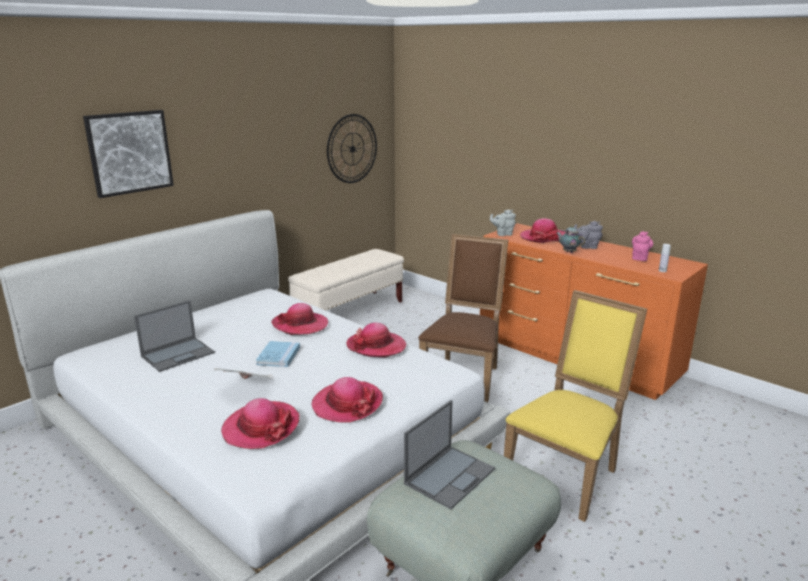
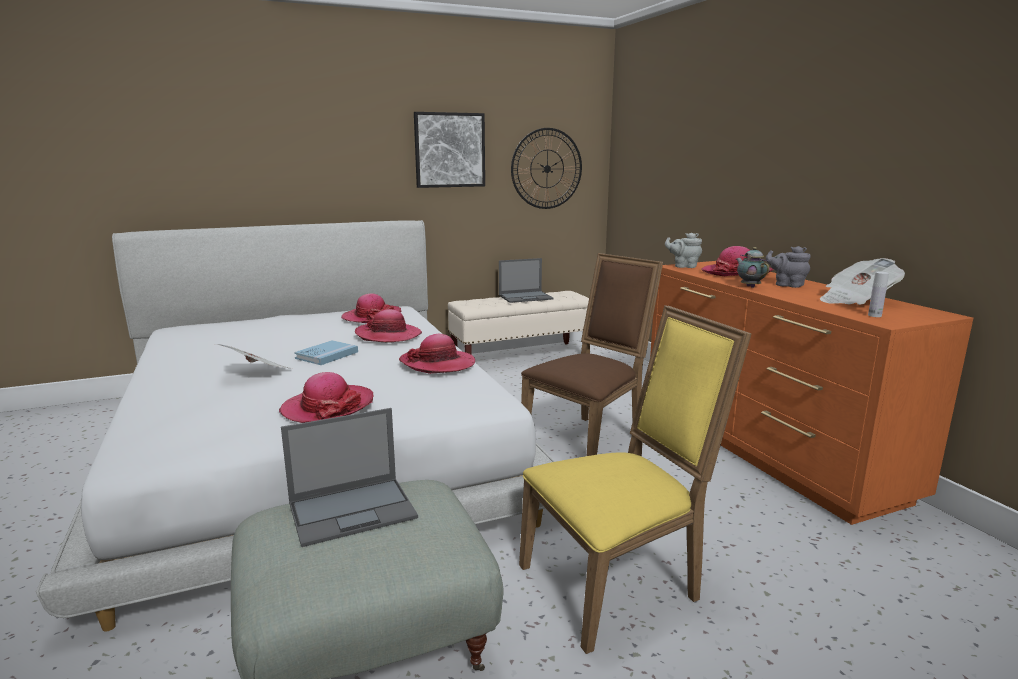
camera: 25 degrees right, 5 degrees down
picture [83,110,174,198] -> picture moved to [414,112,485,188]
laptop [134,300,215,372] -> laptop moved to [499,258,554,303]
hat [221,398,300,449] -> hat moved to [341,293,402,323]
pink teapot [632,231,653,261] -> newspaper [820,258,905,305]

